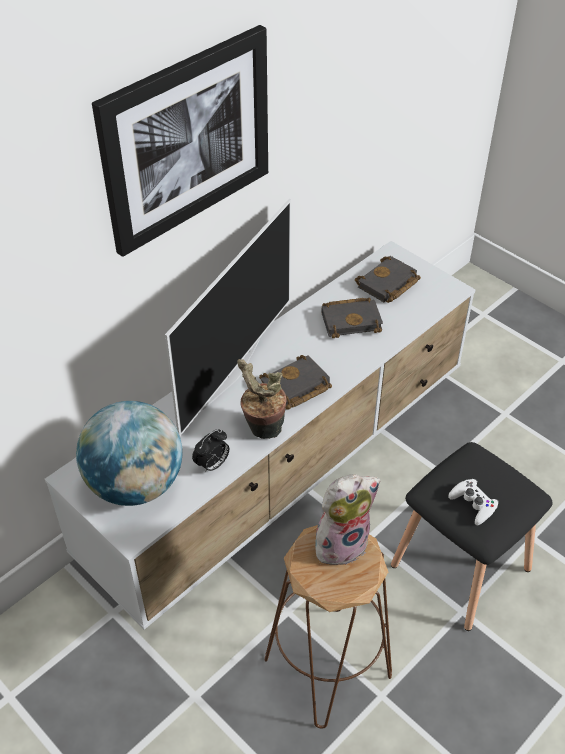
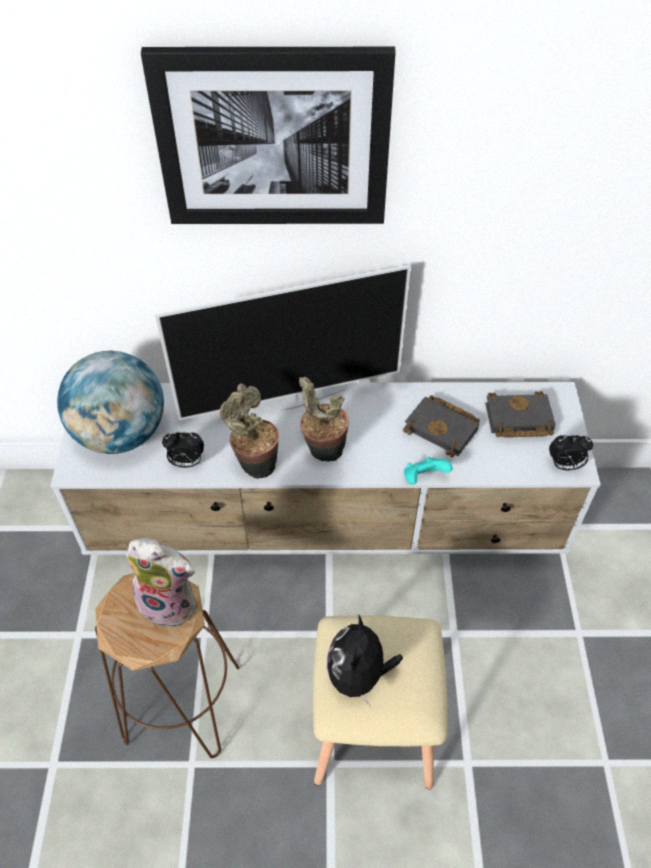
camera: 45 degrees right, 5 degrees up
black book [259,355,332,409] -> potted plant [299,377,349,462]
black stool [391,442,553,631] -> beige stool [313,616,448,789]
white game controller [448,479,499,525] -> plush toy [327,614,403,706]
none -> turquoise game controller [404,457,453,485]
none -> alarm clock [549,435,593,470]

